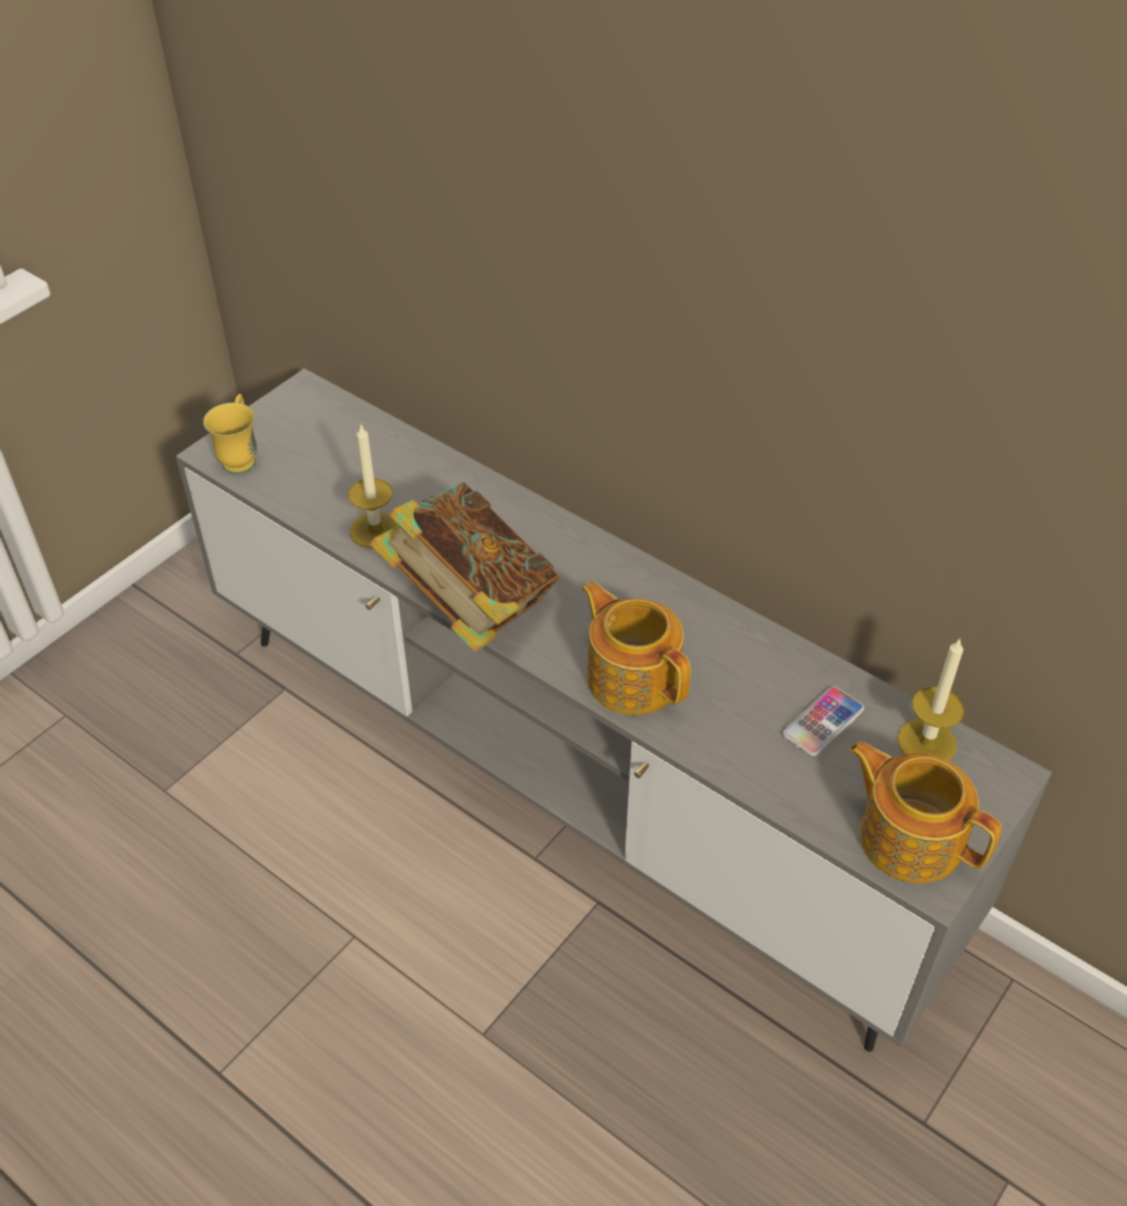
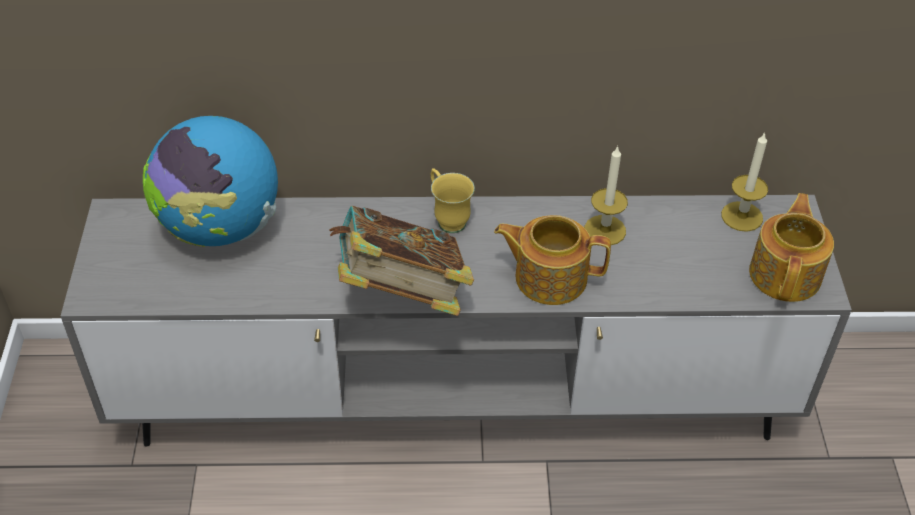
camera: 40 degrees left, 0 degrees up
yellow mug [203,394,257,474] -> yellow mug moved to [431,168,475,233]
candle [348,425,400,548] -> candle moved to [584,146,628,245]
phone [783,686,864,756] -> none
teapot [849,742,1002,883] -> teapot turned 105 degrees clockwise [749,193,834,302]
none -> globe [143,116,278,247]

